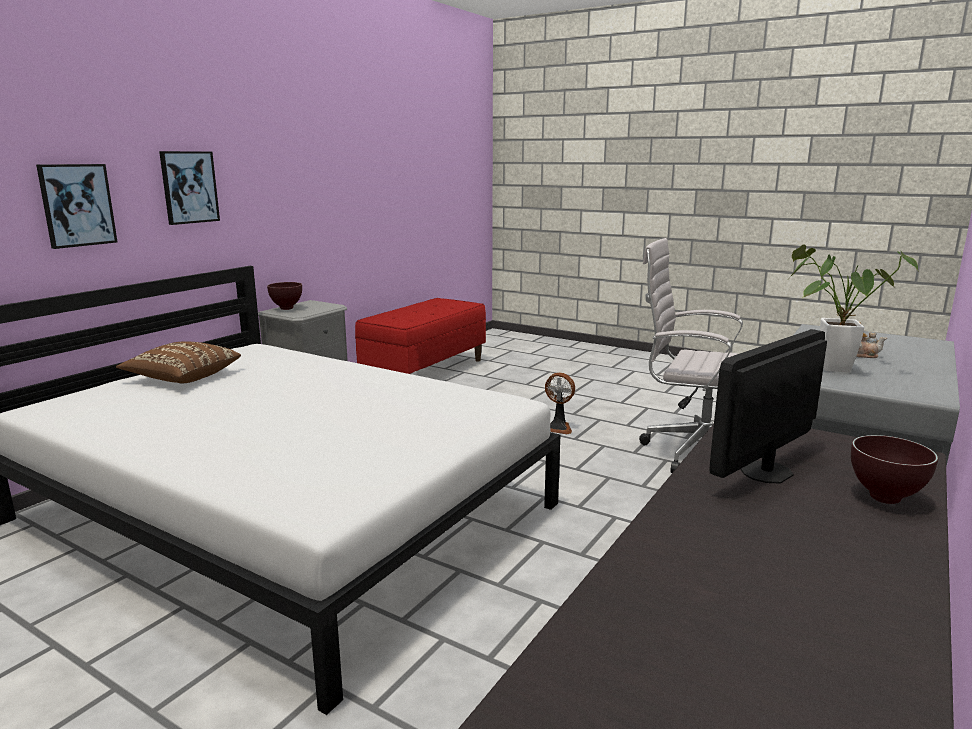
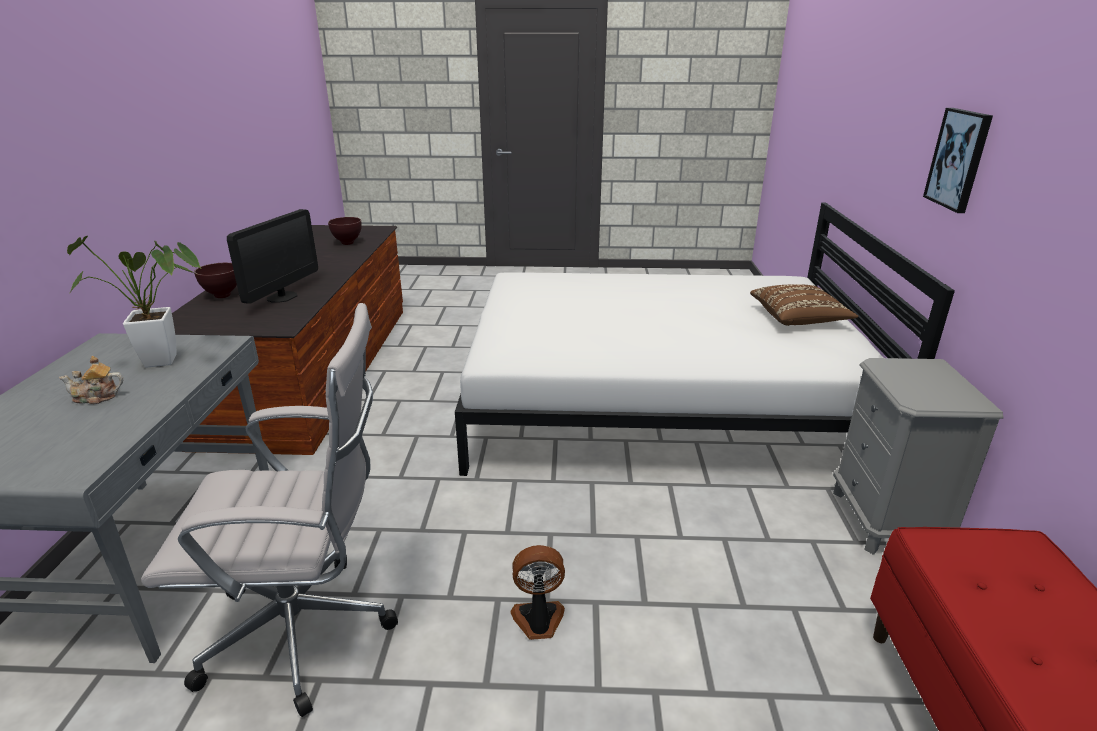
camera: 150 degrees right, 10 degrees up
picture [36,164,117,249] -> none
brown bowl [267,282,302,310] -> brown bowl moved to [328,217,362,245]

